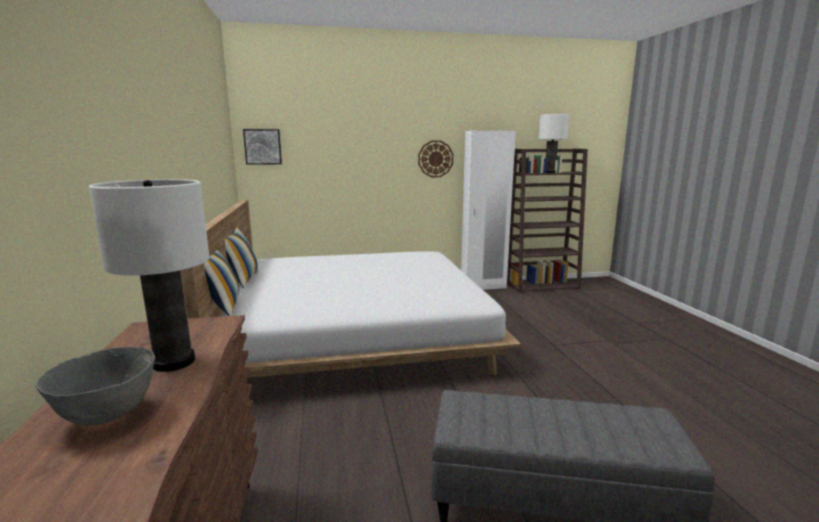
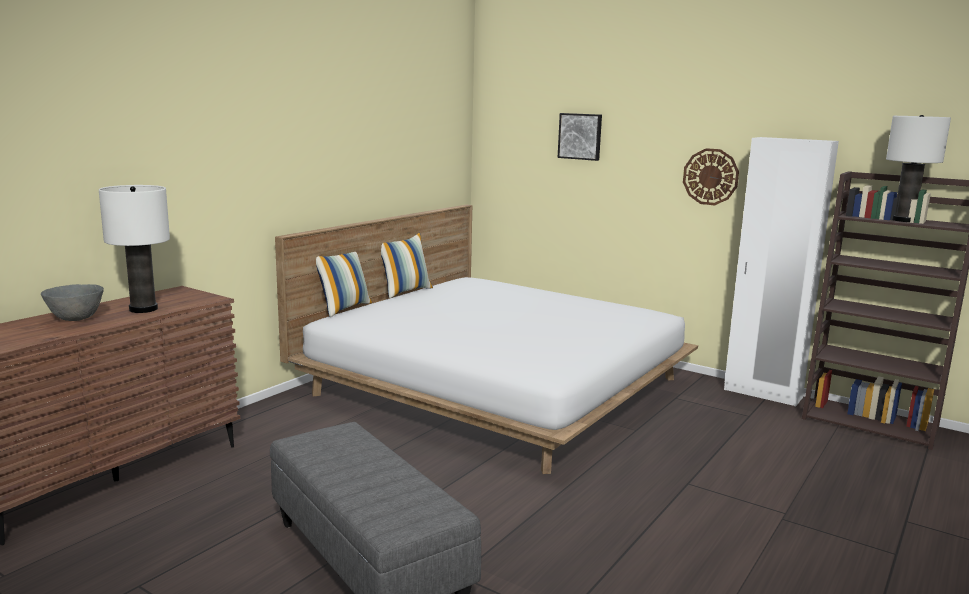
camera: 45 degrees right, 0 degrees up
picture [243,129,282,165] -> picture moved to [558,113,602,161]

